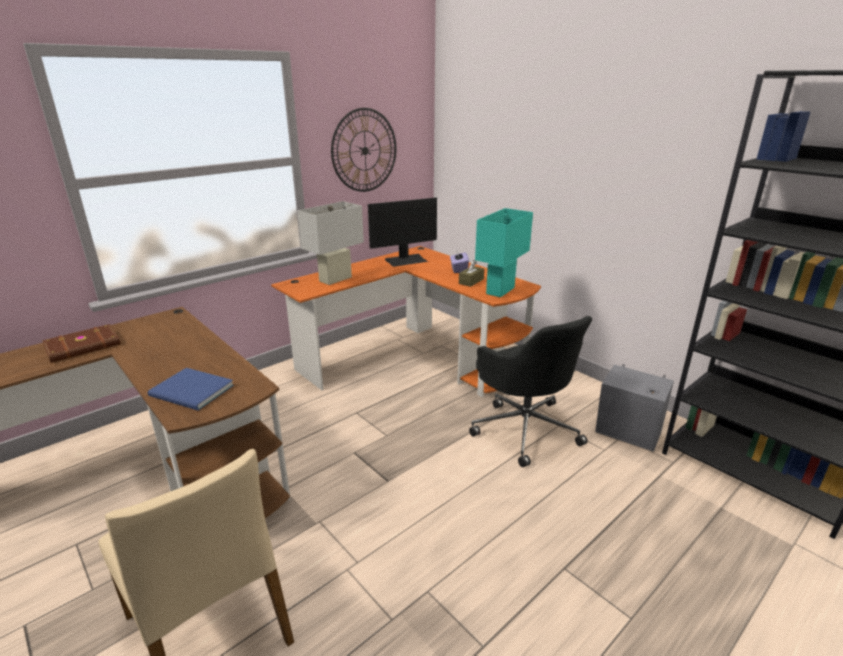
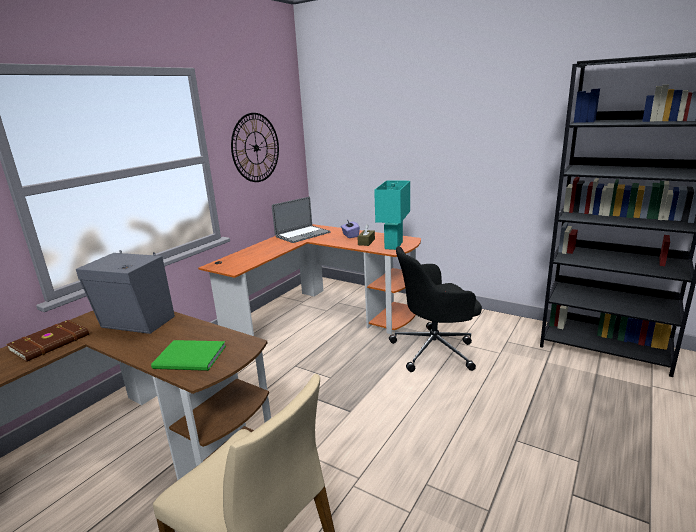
camera: 15 degrees left, 5 degrees down
blue book [148,368,234,410] -> green book [151,340,226,371]
white table lamp [297,201,364,285] -> none
monitor [368,198,437,267] -> laptop [272,197,331,243]
black office chair [469,316,592,467] -> black office chair turned 120 degrees clockwise [389,246,482,372]
grey speaker [595,364,674,452] -> grey speaker moved to [76,250,175,334]

